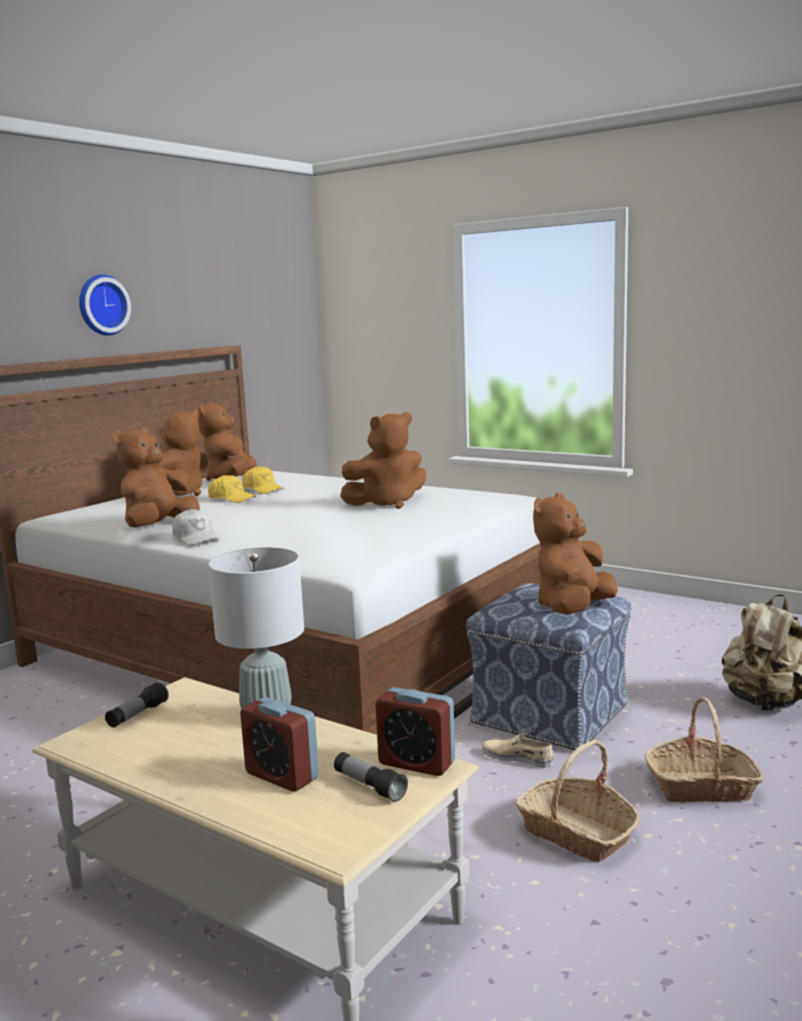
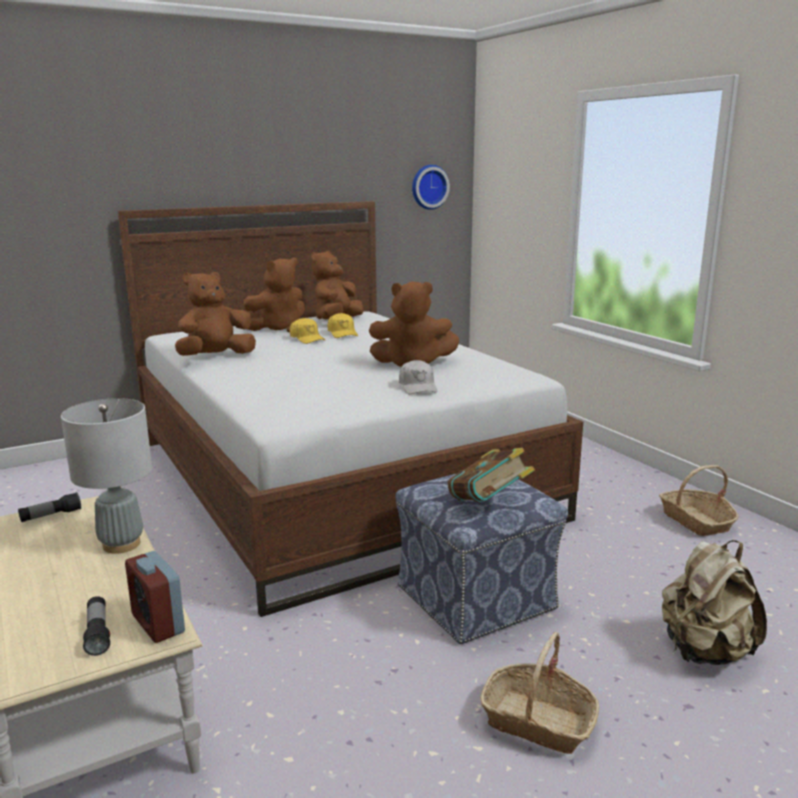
camera: 25 degrees right, 5 degrees up
wall clock [79,274,131,335] -> wall clock moved to [412,165,450,210]
white cap [172,509,220,546] -> white cap moved to [399,360,437,394]
alarm clock [240,697,319,792] -> none
beige shoe [482,734,553,768] -> none
basket [515,740,640,862] -> basket moved to [659,465,738,536]
brown plush toy [533,493,618,614] -> book [448,448,535,502]

